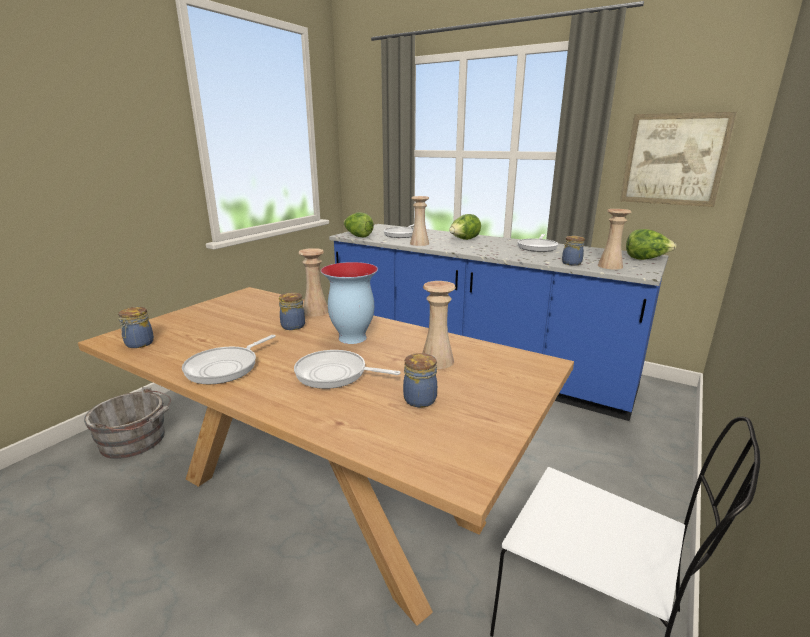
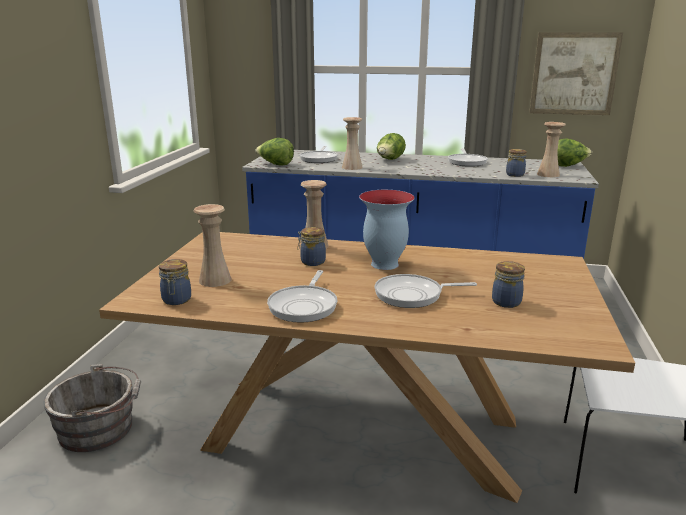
camera: 20 degrees left, 0 degrees up
beige vase [422,281,456,369] -> beige vase moved to [194,204,232,287]

